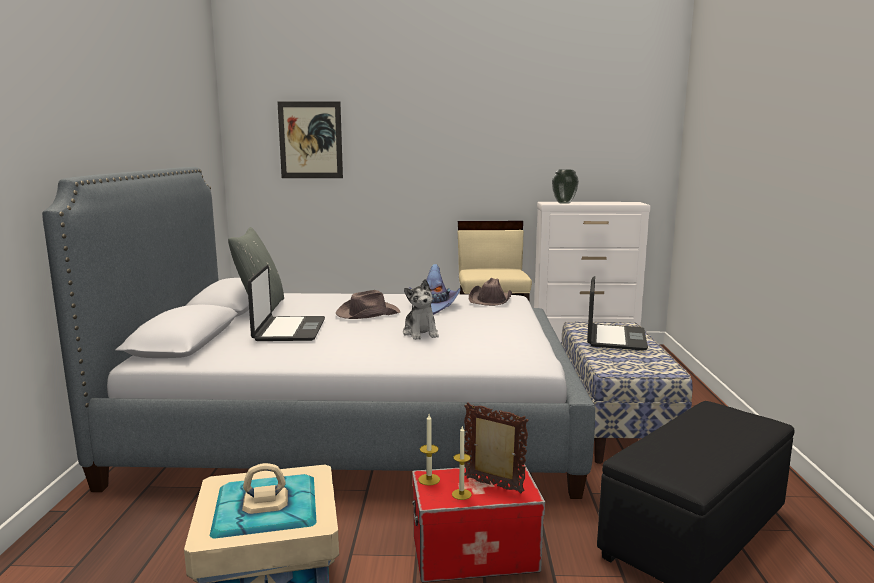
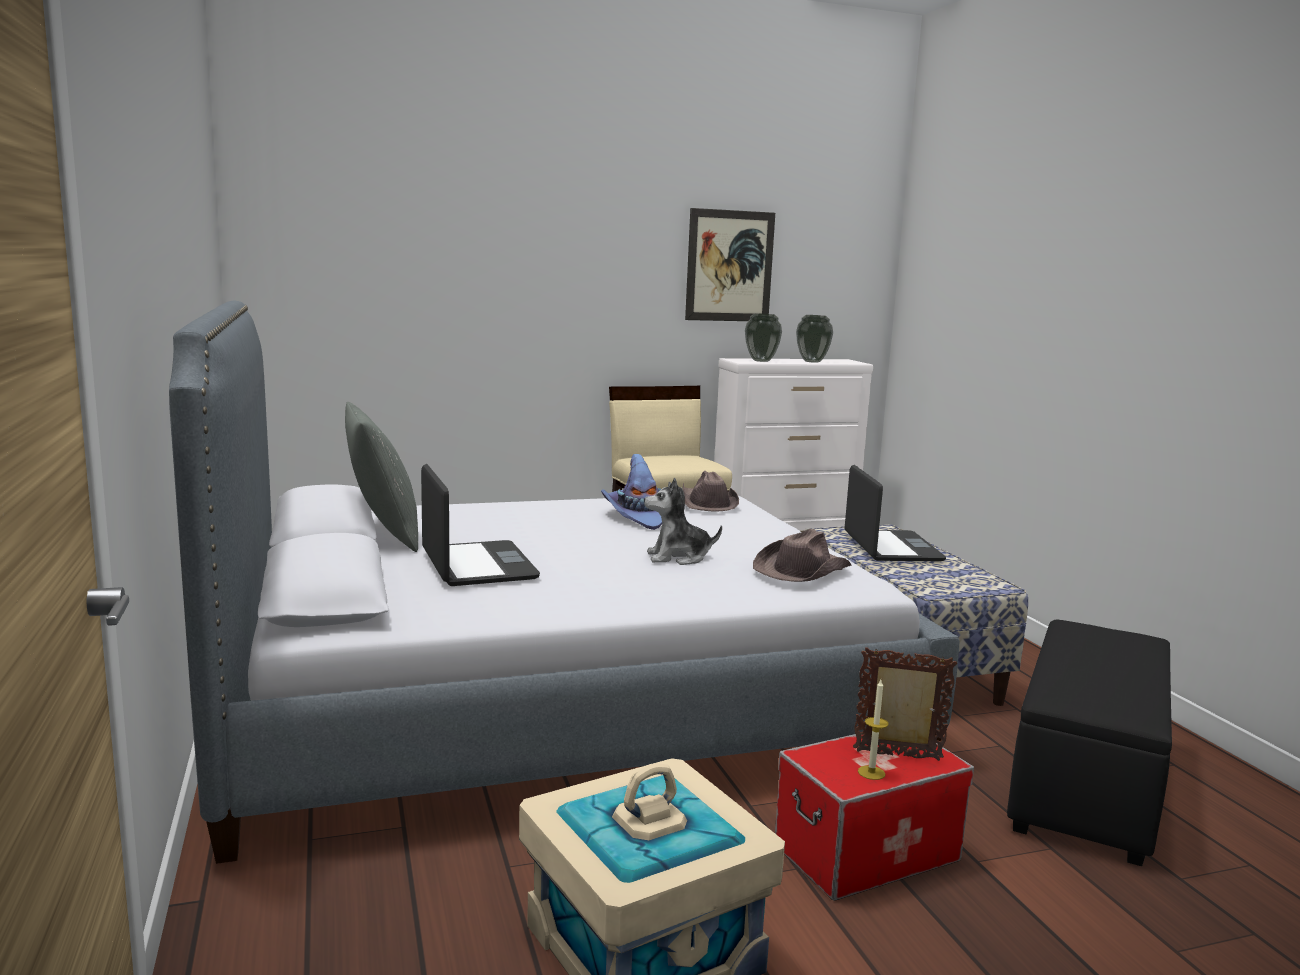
camera: 20 degrees left, 0 degrees up
picture [277,101,343,178] -> picture moved to [685,208,775,321]
brown hat [336,290,400,319] -> brown hat moved to [753,529,852,582]
plush toy [403,279,439,340] -> plush toy turned 120 degrees clockwise [644,478,722,565]
candle [418,414,440,486] -> none
none -> vase [796,315,833,363]

